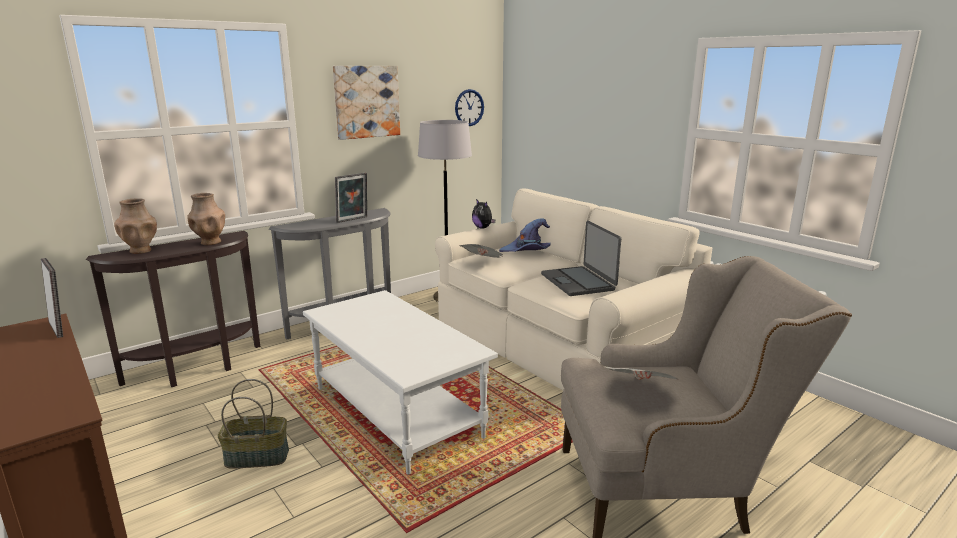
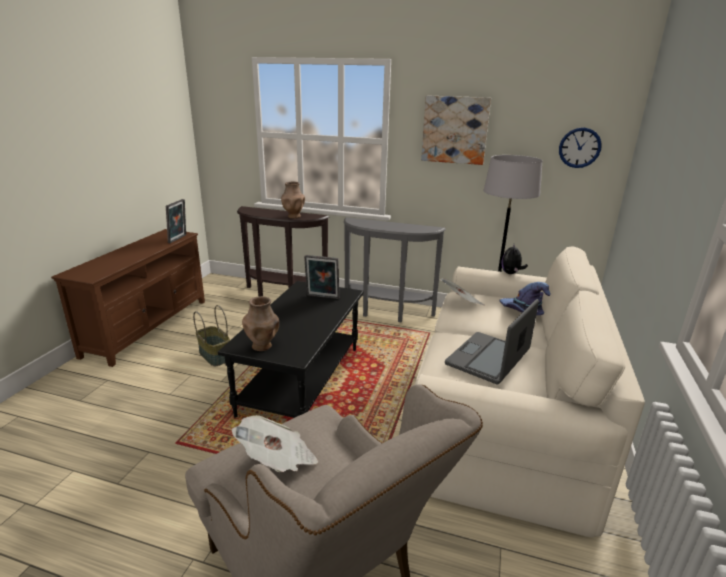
camera: 55 degrees right, 5 degrees up
brown vase [114,199,157,254] -> brown vase moved to [242,296,279,351]
white coffee table [303,290,498,475] -> black coffee table [218,281,364,418]
picture frame [335,173,367,223] -> picture frame moved to [304,255,339,299]

